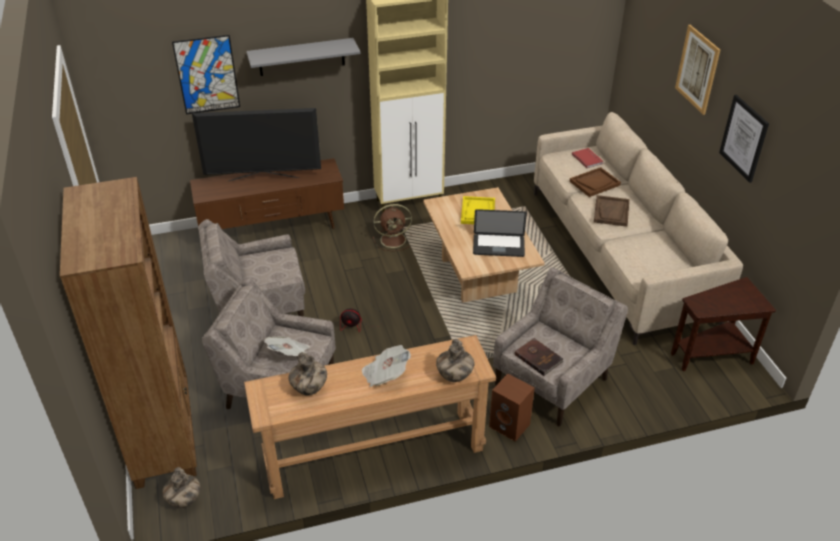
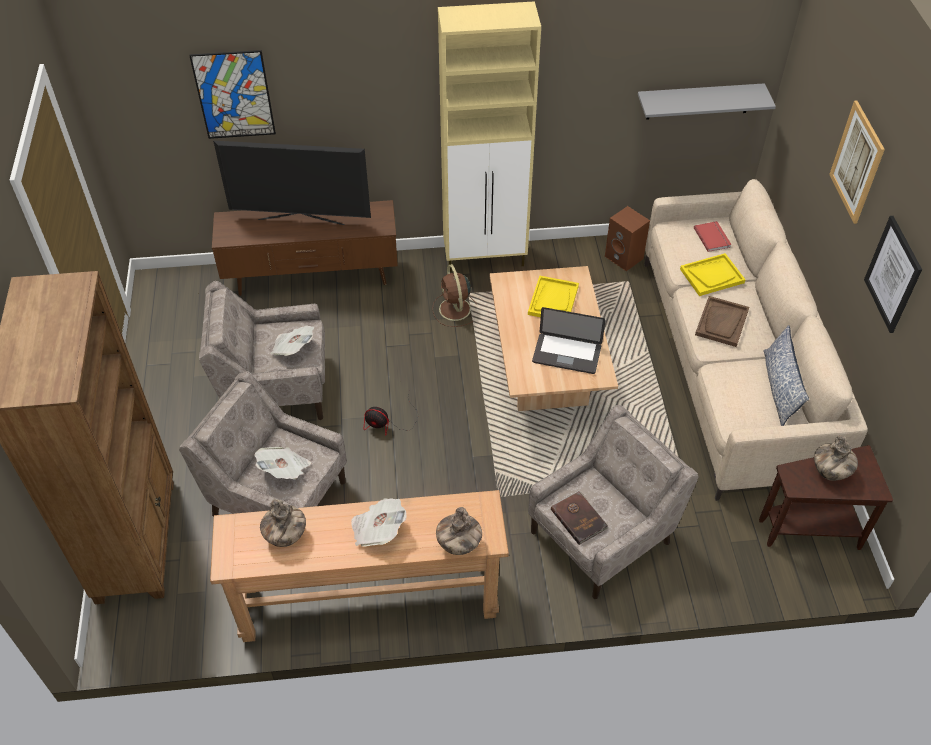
camera: 10 degrees right, 10 degrees up
vase [162,467,201,508] -> vase moved to [814,435,858,481]
grey shelf [246,38,361,76] -> grey shelf moved to [638,83,776,120]
brown fan [373,204,412,251] -> brown fan turned 75 degrees clockwise [432,264,477,327]
brown speaker [489,373,535,442] -> brown speaker moved to [605,206,650,271]
brown tray [569,167,621,197] -> yellow tray [680,253,746,296]
none -> newspaper [271,325,314,356]
none -> pillow [763,325,809,426]

